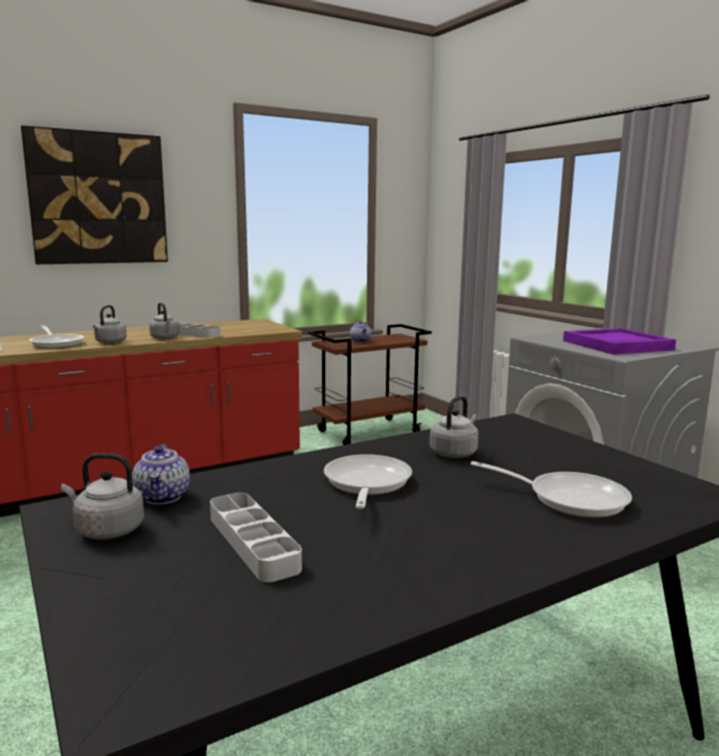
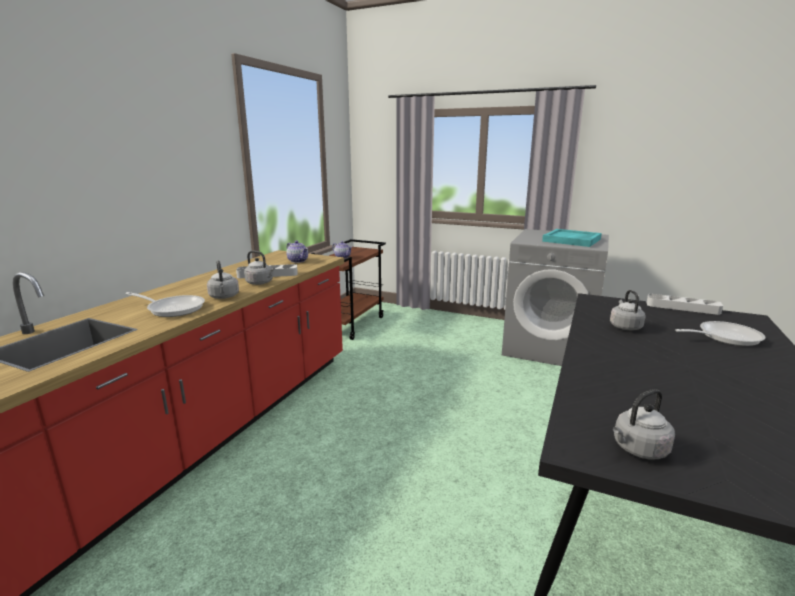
camera: 35 degrees left, 5 degrees up
picture [21,125,168,264] -> none
teapot [132,444,190,504] -> teapot moved to [286,241,308,263]
grey tray [210,493,302,582] -> grey tray moved to [646,294,723,315]
frying pan [324,454,412,509] -> none
purple tray [563,328,676,355] -> turquoise tray [542,229,602,247]

